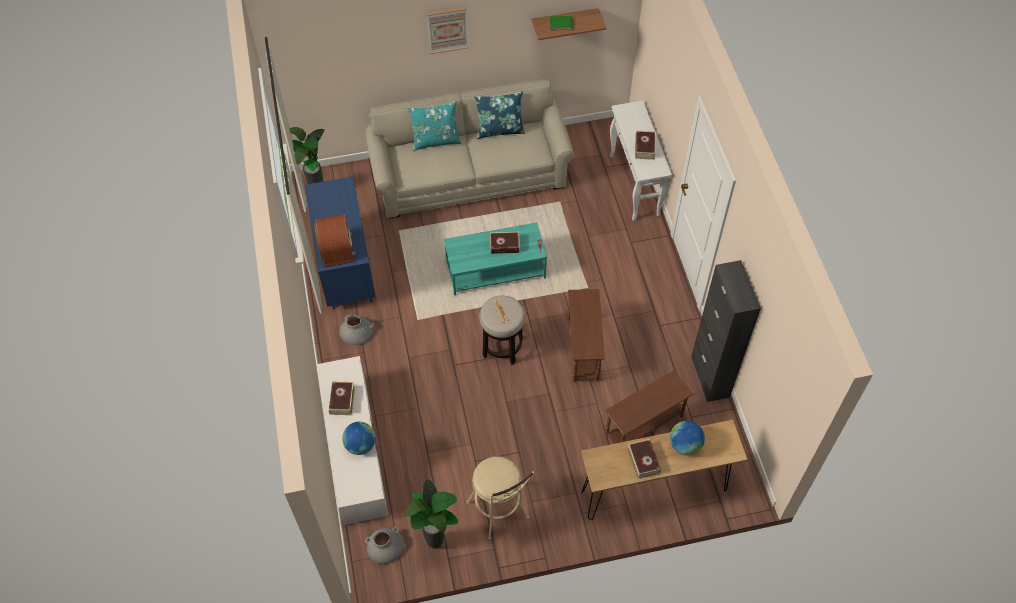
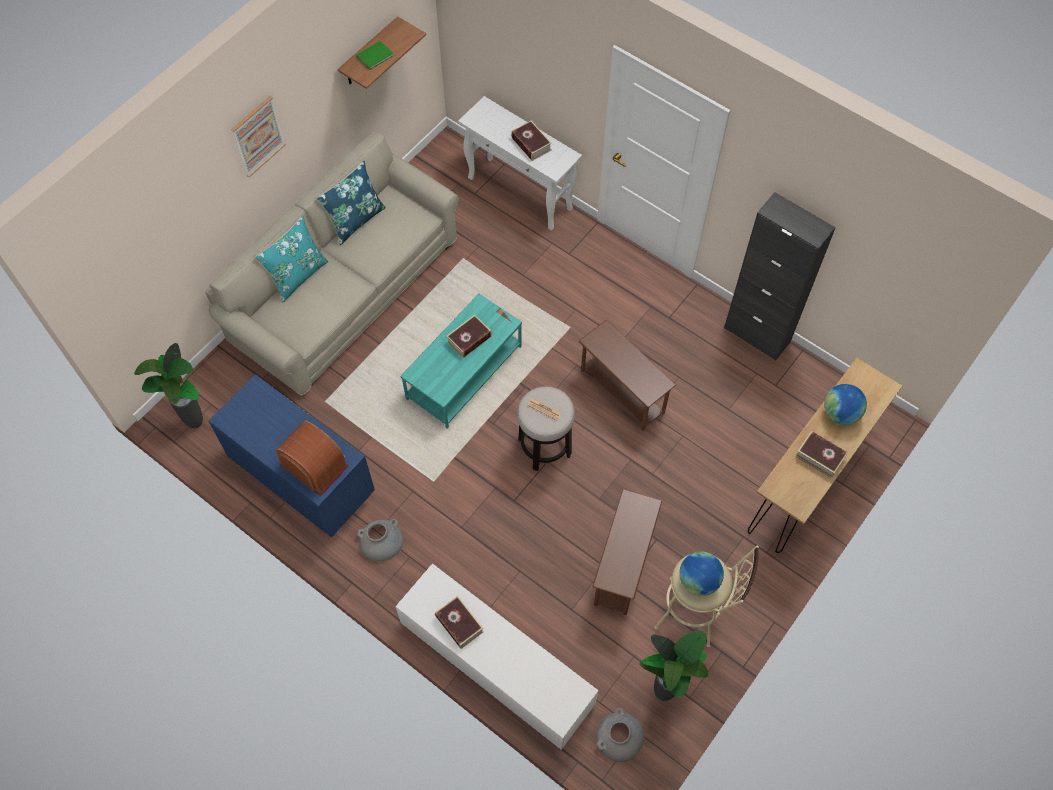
camera: 40 degrees left, 5 degrees up
globe [342,422,376,455] -> globe moved to [679,552,724,596]
brown side table [605,370,693,444] -> brown side table moved to [592,489,662,615]

